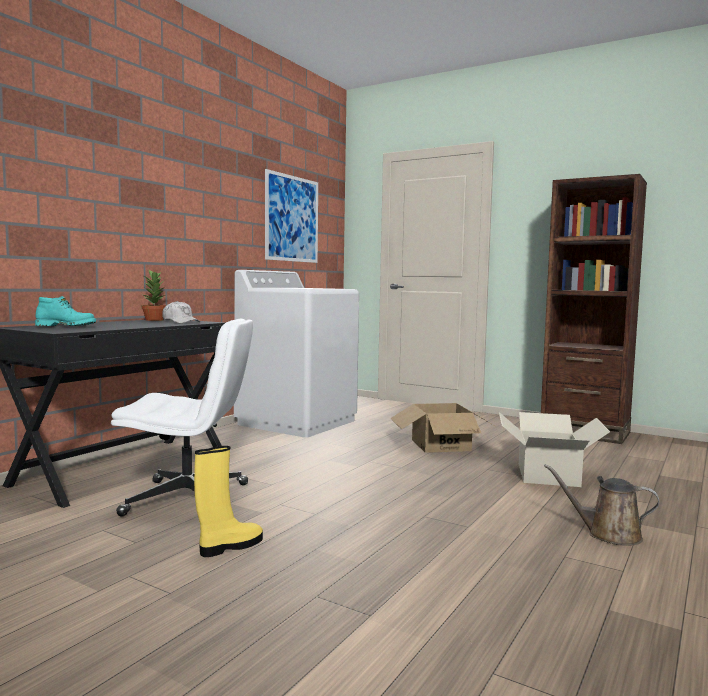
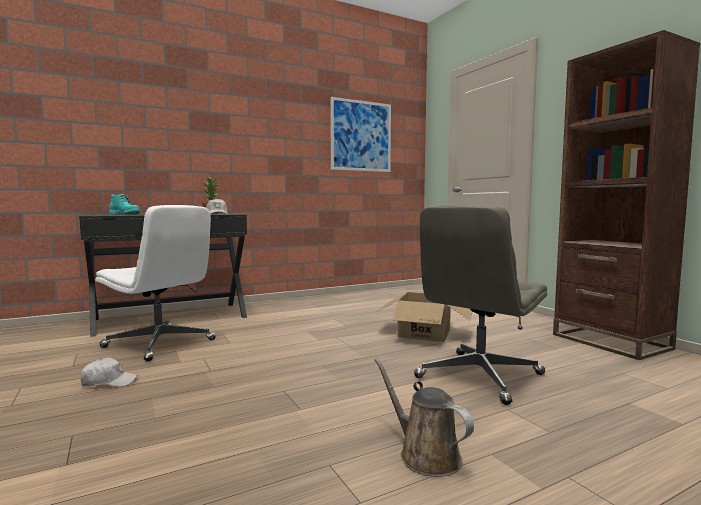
camera: 30 degrees right, 0 degrees up
yellow boot [194,446,263,557] -> white cap [80,358,137,387]
white washing machine [234,270,359,438] -> none
cardboard box [499,412,610,487] -> grey office chair [414,205,548,405]

